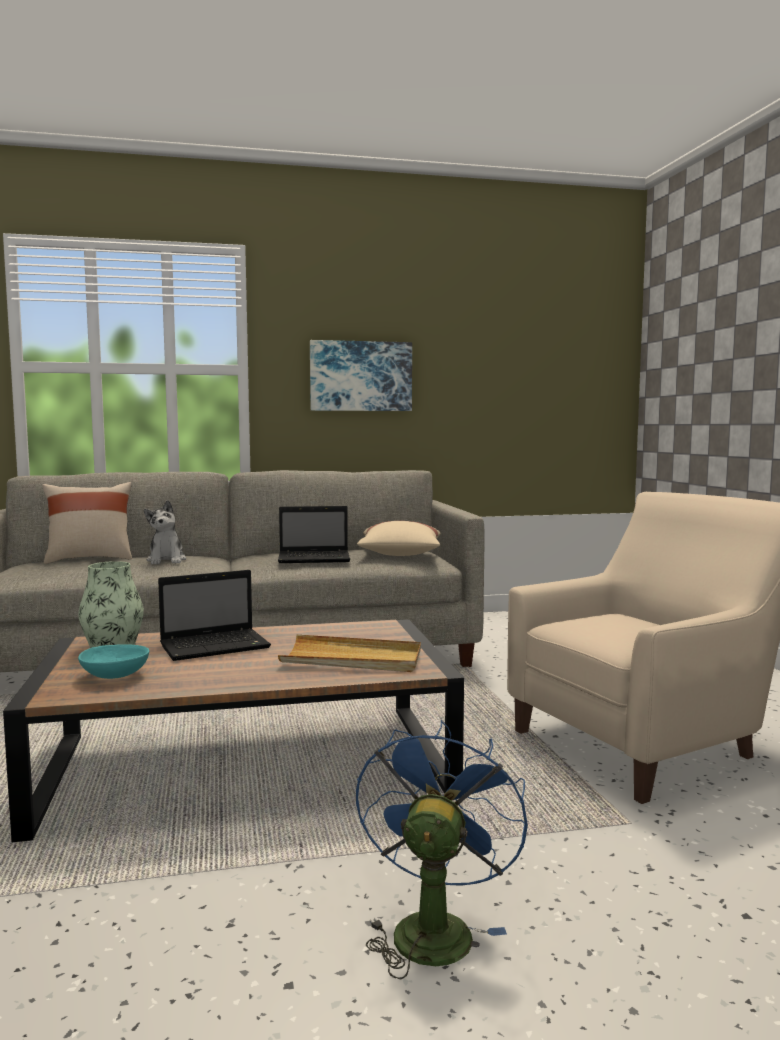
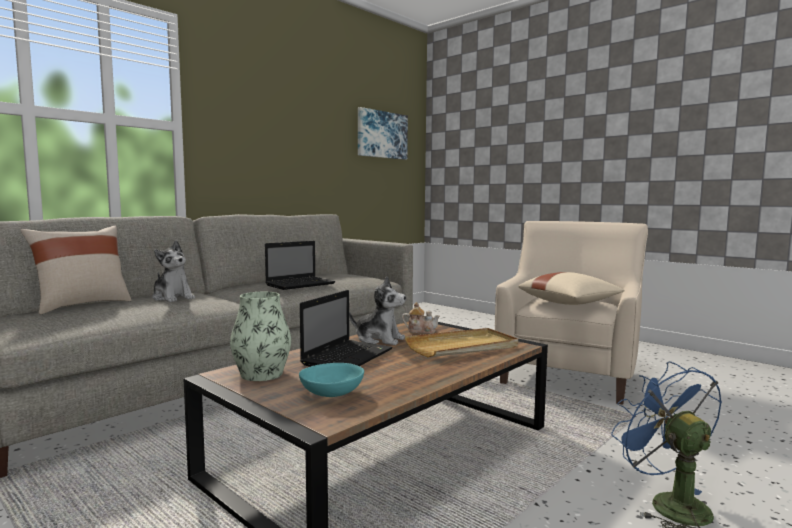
camera: 35 degrees left, 0 degrees up
picture [310,340,412,411] -> picture moved to [358,107,408,160]
beige pillow [357,521,441,556] -> beige pillow moved to [518,272,625,305]
none -> plush toy [349,276,406,345]
none -> teapot [402,302,440,334]

